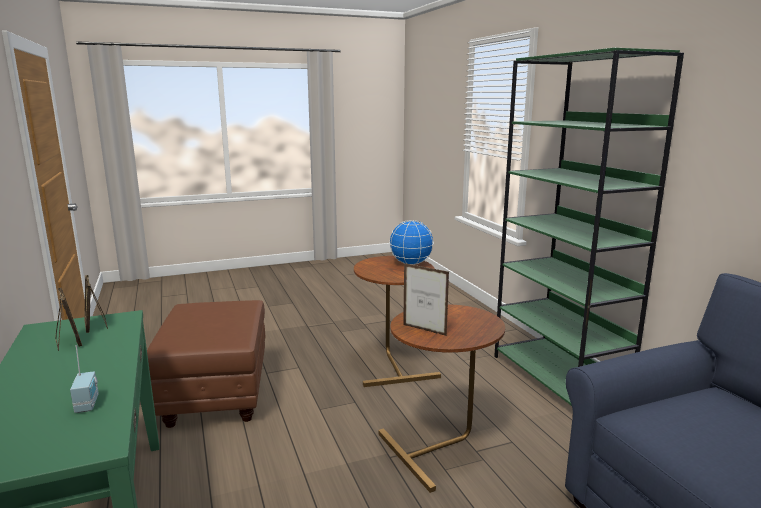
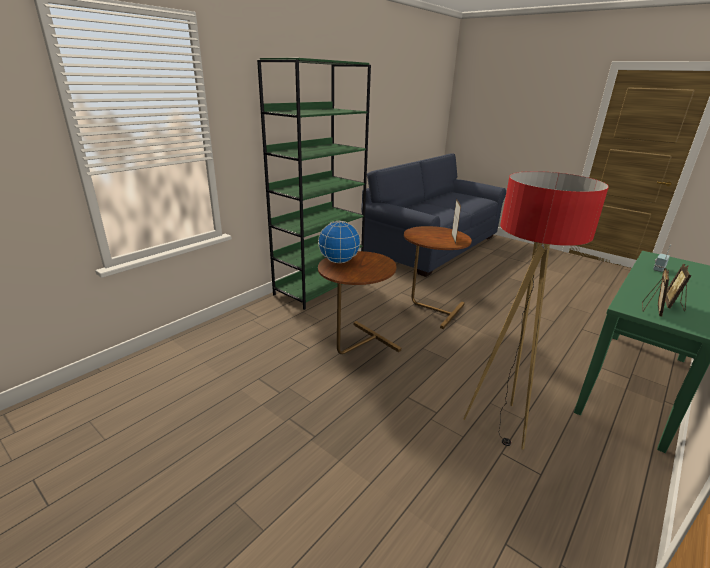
camera: 120 degrees left, 10 degrees up
brown ottoman [147,300,265,428] -> floor lamp [464,171,609,450]

